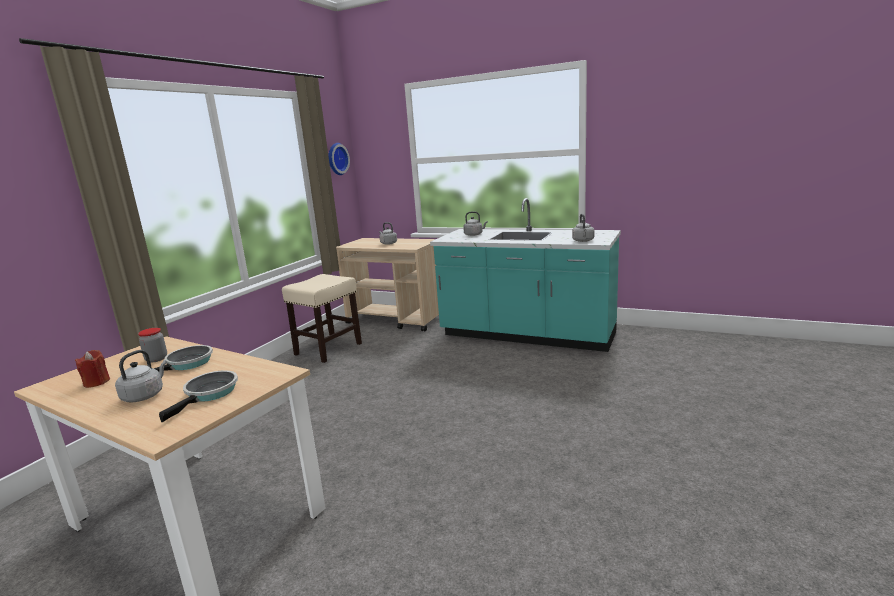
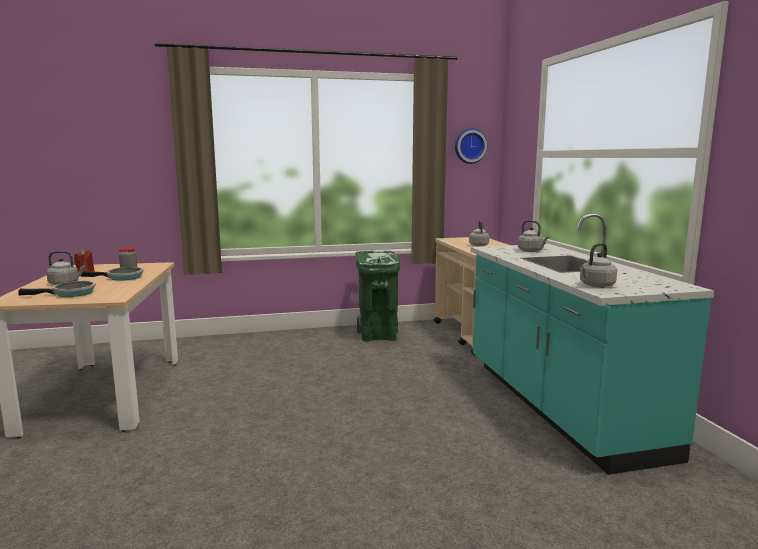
camera: 50 degrees right, 5 degrees down
beige stool [282,274,362,363] -> green trash can [355,250,400,341]

